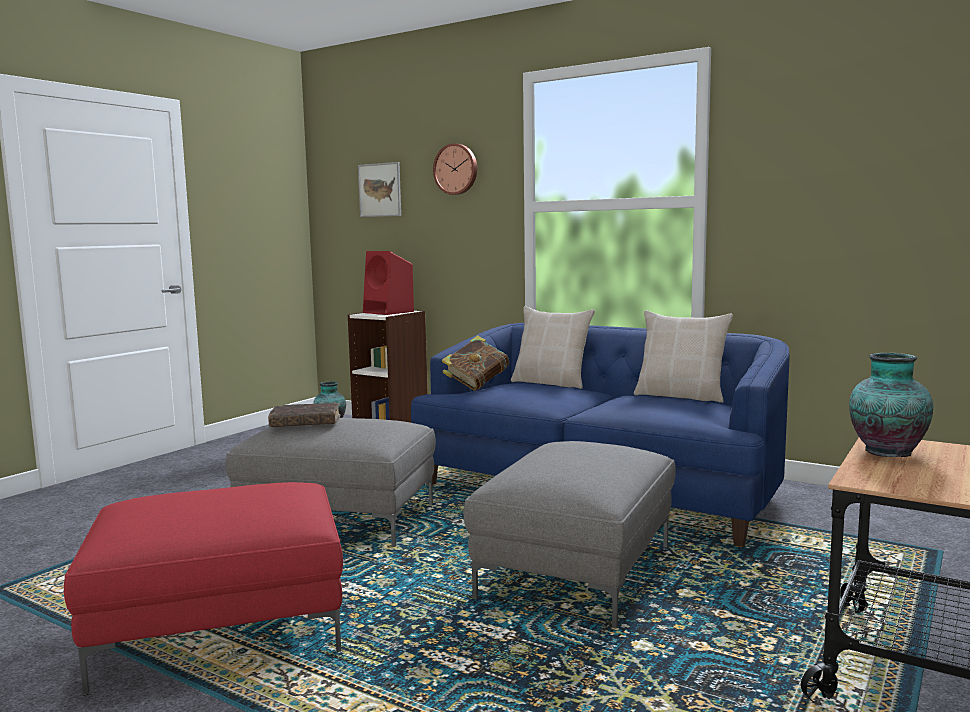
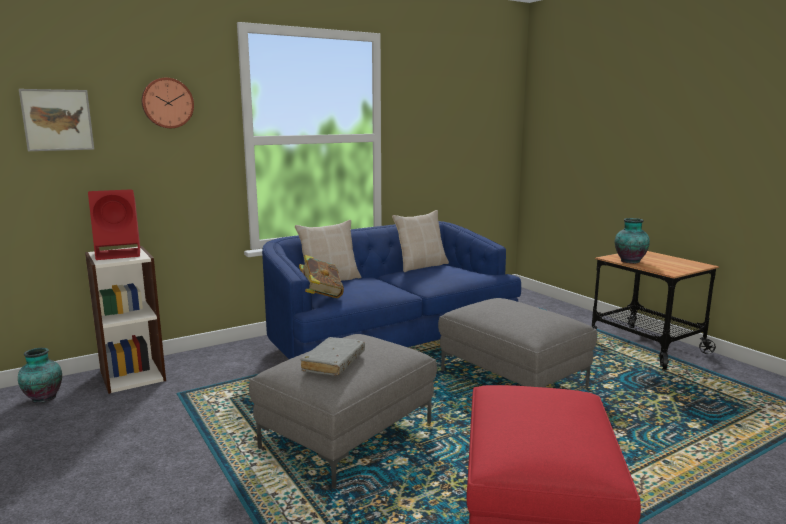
camera: 65 degrees left, 5 degrees up
brown book [268,403,340,427] -> grey book [301,337,365,375]

